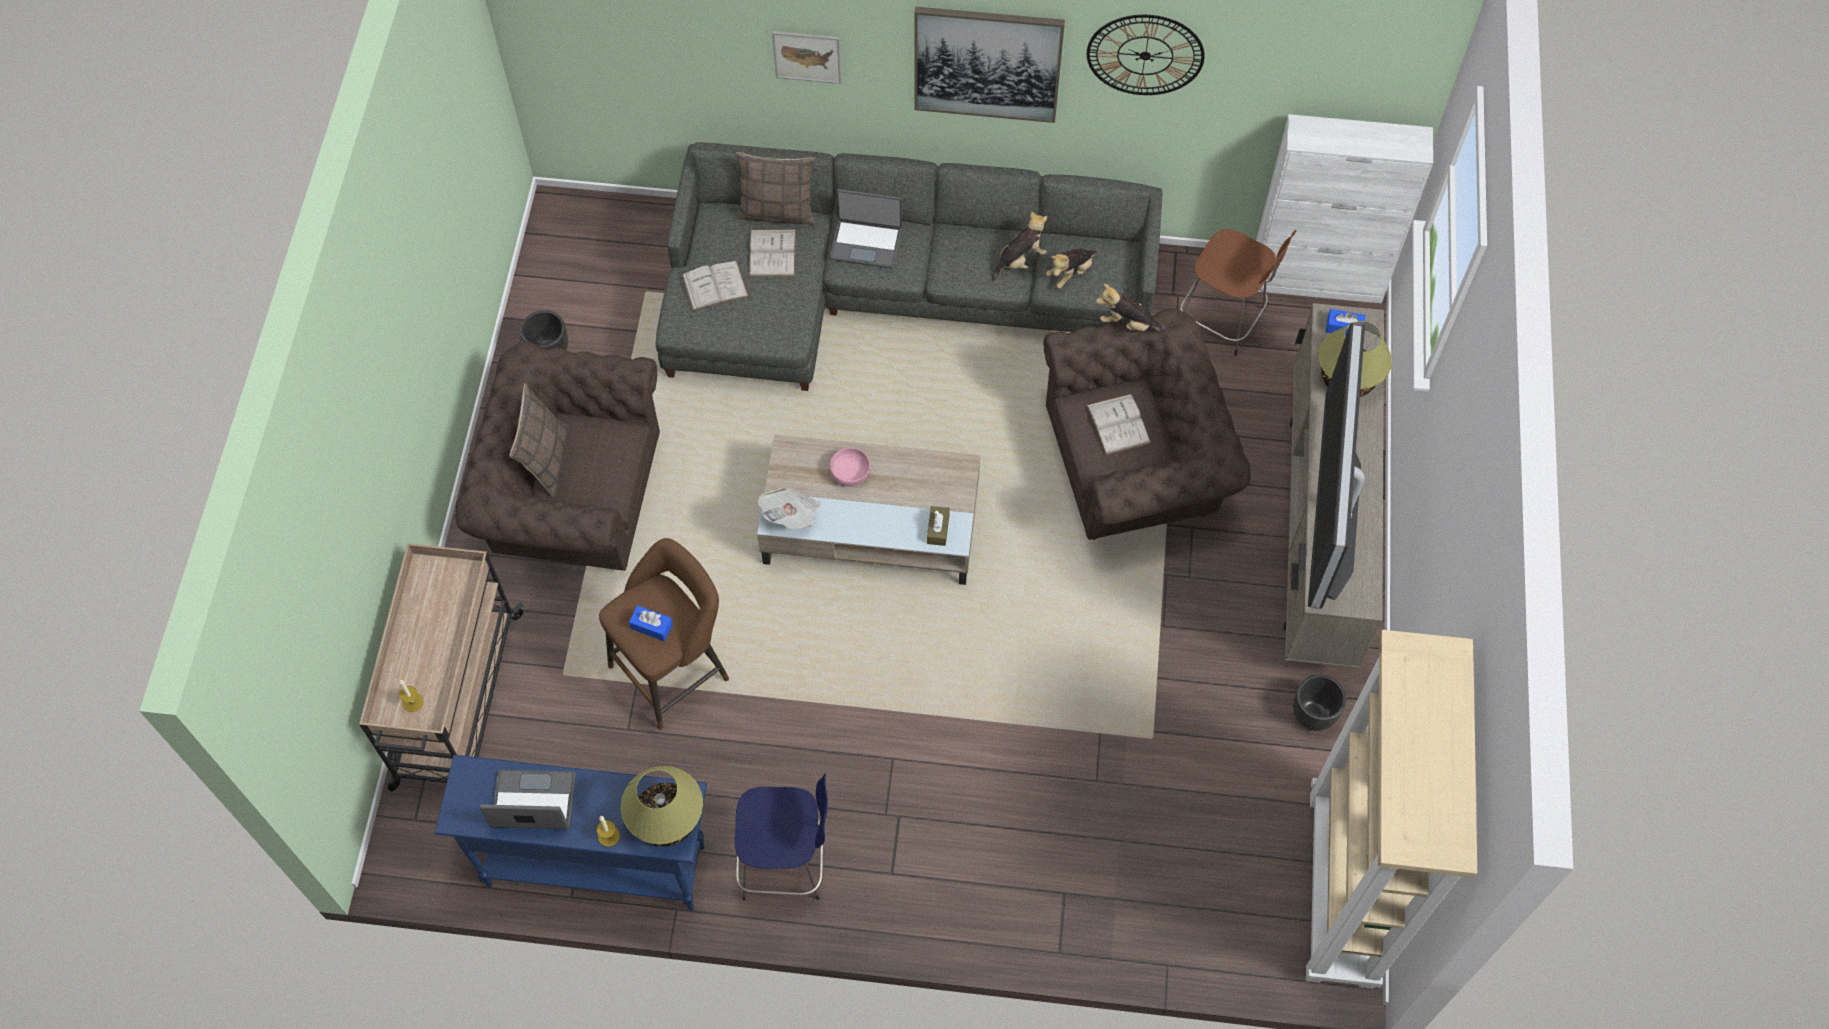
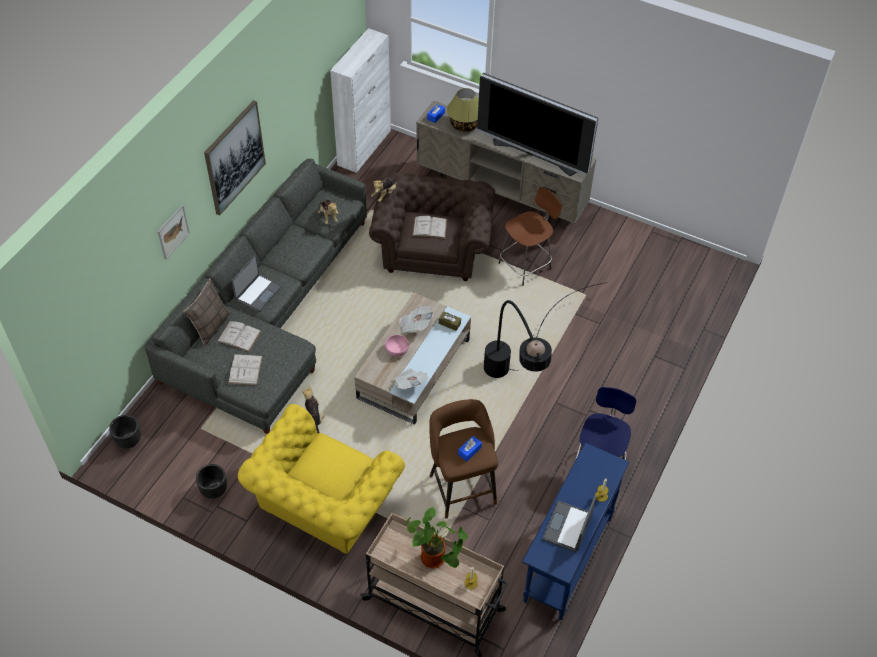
camera: 70 degrees left, 10 degrees down
brown armchair [455,342,660,571] -> yellow armchair [238,404,405,554]
pillow [509,383,568,497] -> none
table lamp [621,766,703,847] -> none
plush toy [992,212,1047,281] -> plush toy moved to [303,386,325,433]
wall clock [1087,15,1204,95] -> none
brown stool [1180,229,1297,356] -> brown stool moved to [498,187,562,286]
black planter [1293,674,1346,731] -> black planter moved to [109,415,141,449]
beige bookcase [1306,630,1477,989] -> none
none -> newspaper [399,306,434,333]
none -> potted plant [404,507,468,569]
none -> black floor lamp [484,282,607,378]

